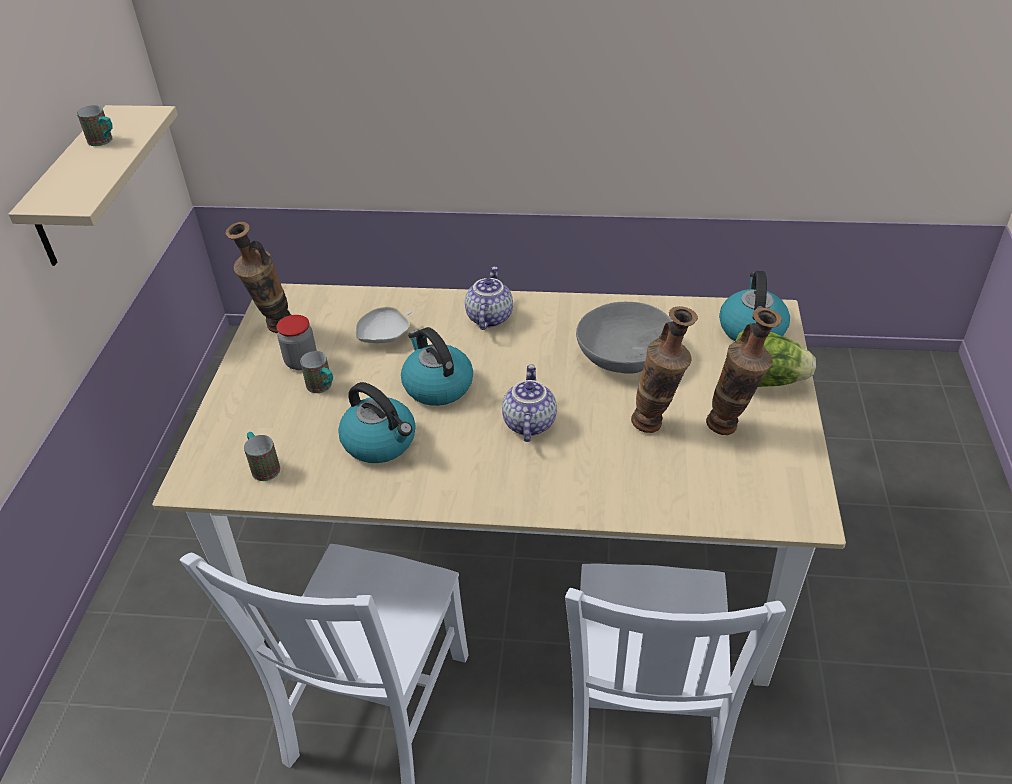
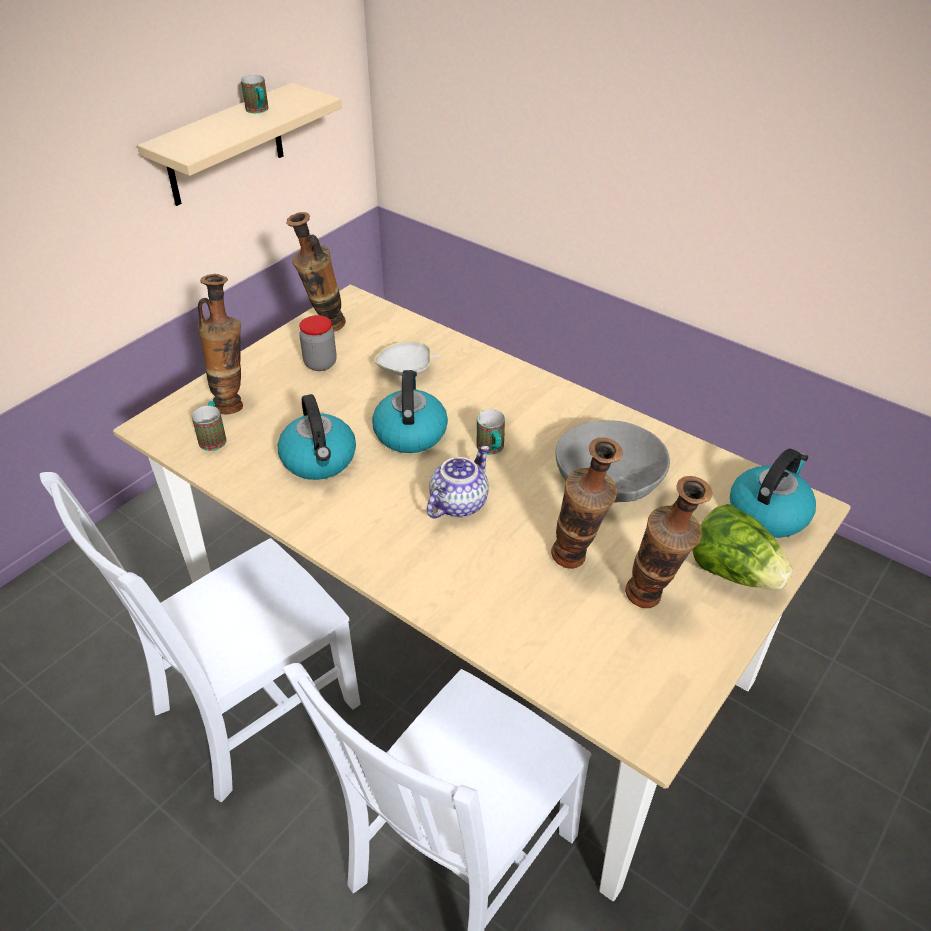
camera: 30 degrees right, 0 degrees up
mug [300,351,333,393] -> mug moved to [477,409,505,455]
teapot [465,266,513,330] -> none
none -> vase [197,274,243,414]

